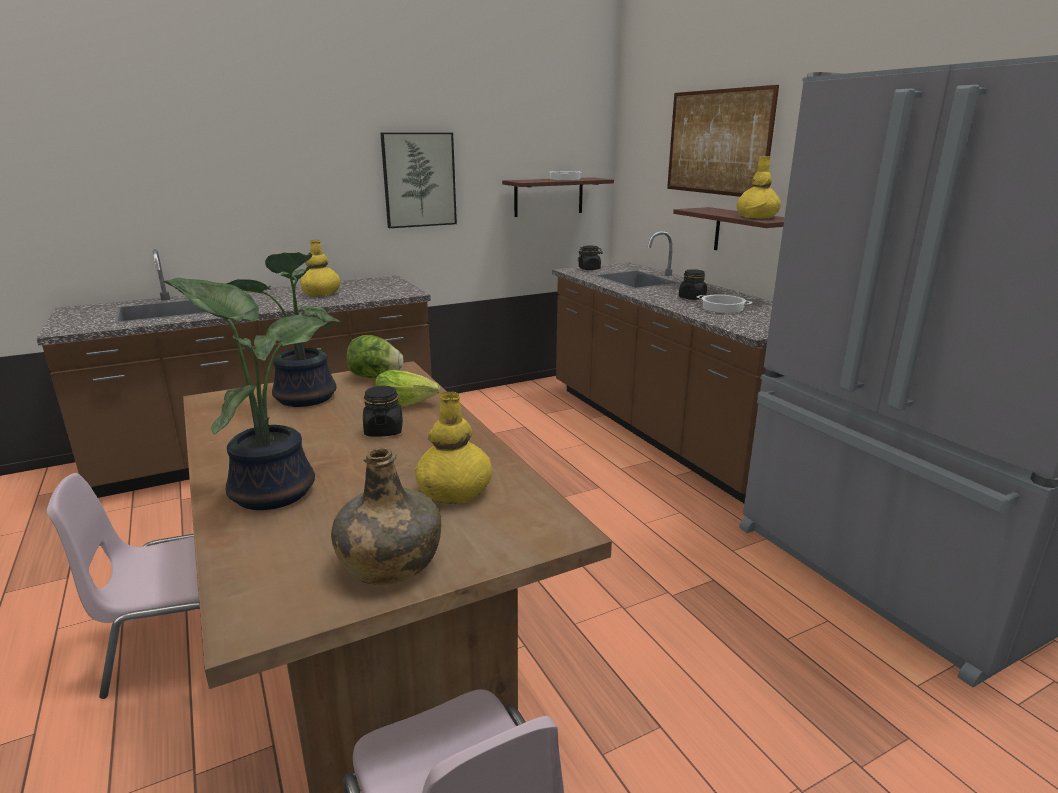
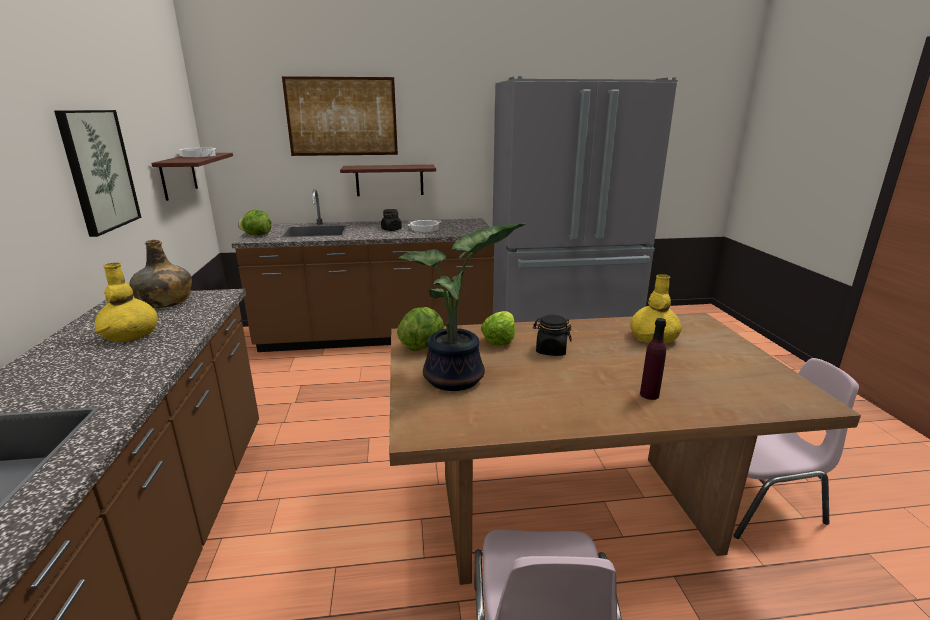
camera: 70 degrees left, 0 degrees up
potted plant [163,278,332,510] -> purple bottle [640,318,666,400]
green bottle [331,447,441,585] -> green bottle moved to [130,240,192,308]
black jar [578,246,603,270] -> lettuce [238,210,272,235]
yellow vase [737,156,781,219] -> none

